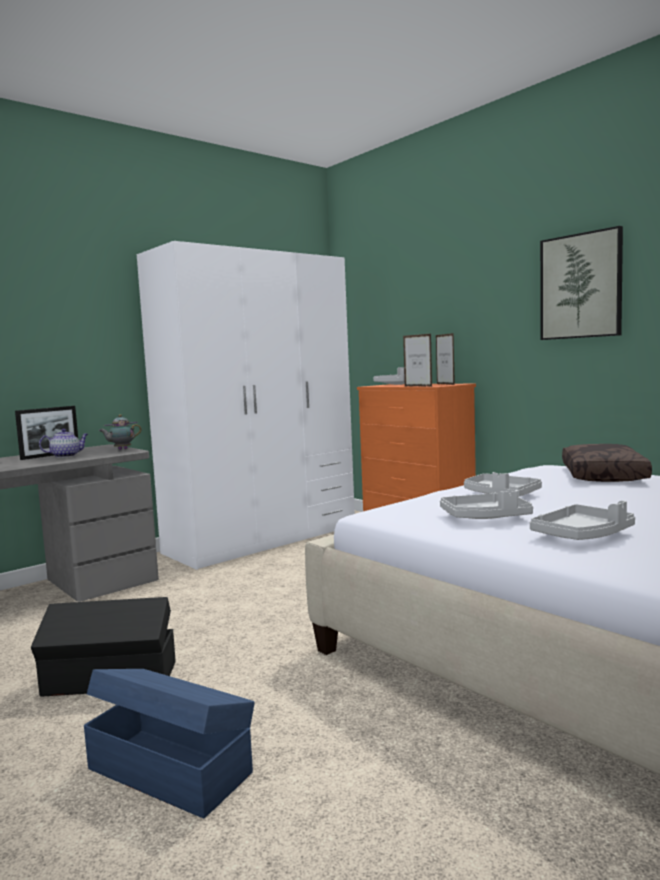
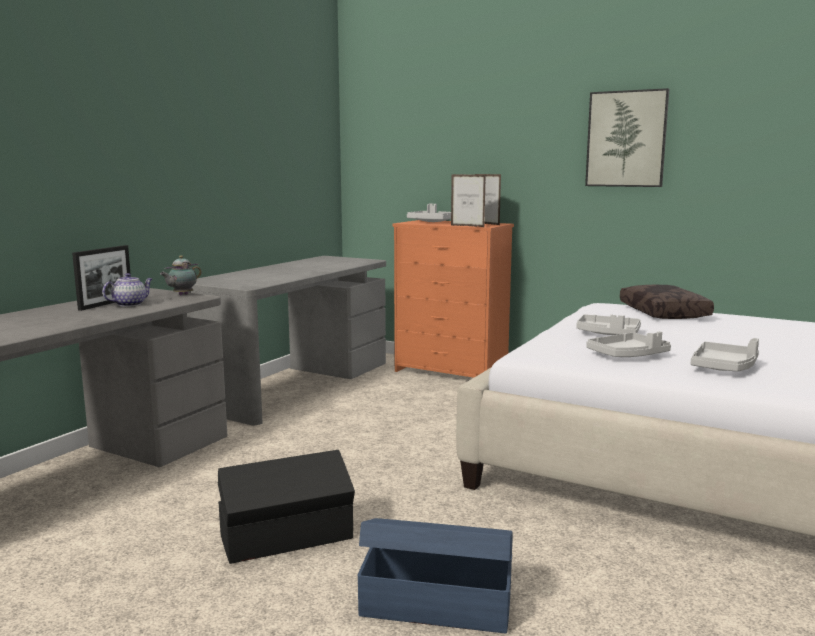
camera: 20 degrees left, 5 degrees up
white wardrobe [137,241,355,570] -> grey desk [187,256,386,425]

